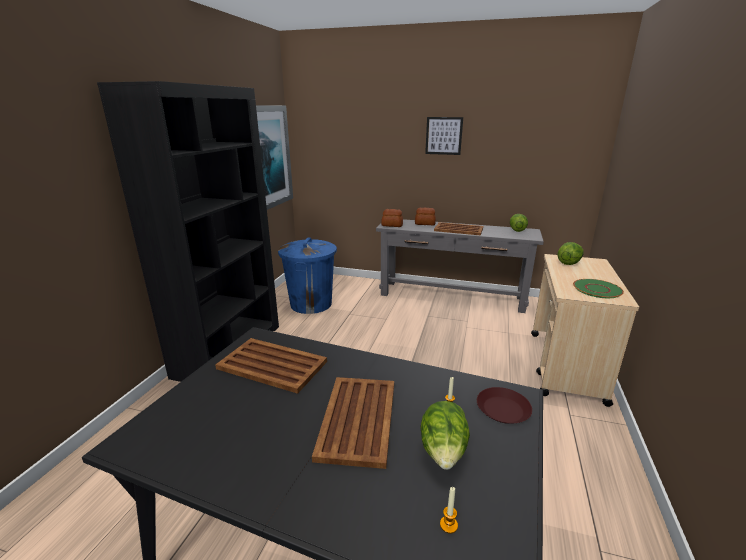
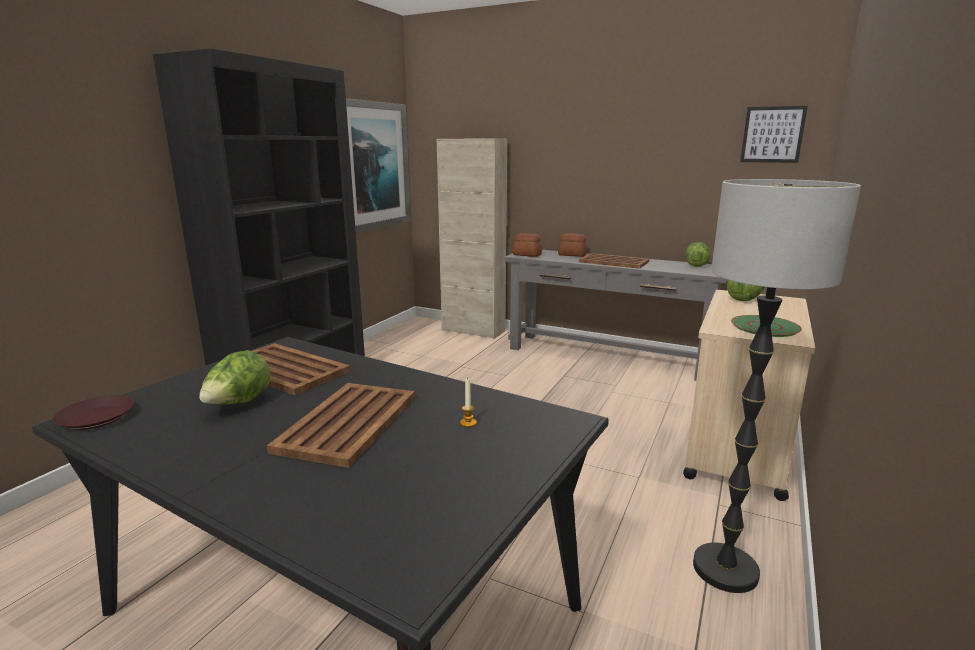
camera: 10 degrees right, 5 degrees down
blue trash can [278,238,337,314] -> none
lettuce [420,401,470,470] -> lettuce moved to [199,350,270,404]
picture [425,117,463,155] -> picture moved to [740,106,808,163]
candle [440,487,458,534] -> none
brown plate [477,387,532,424] -> brown plate moved to [52,395,134,430]
none -> beige cabinet [437,138,507,339]
none -> floor lamp [693,179,861,593]

